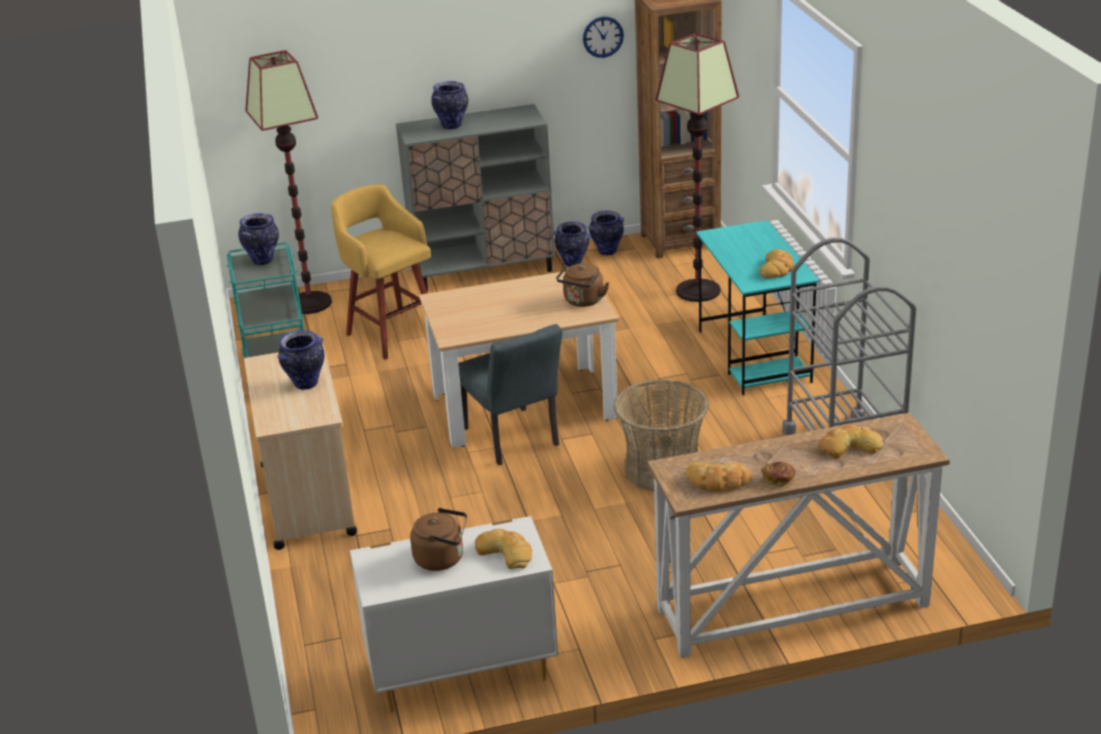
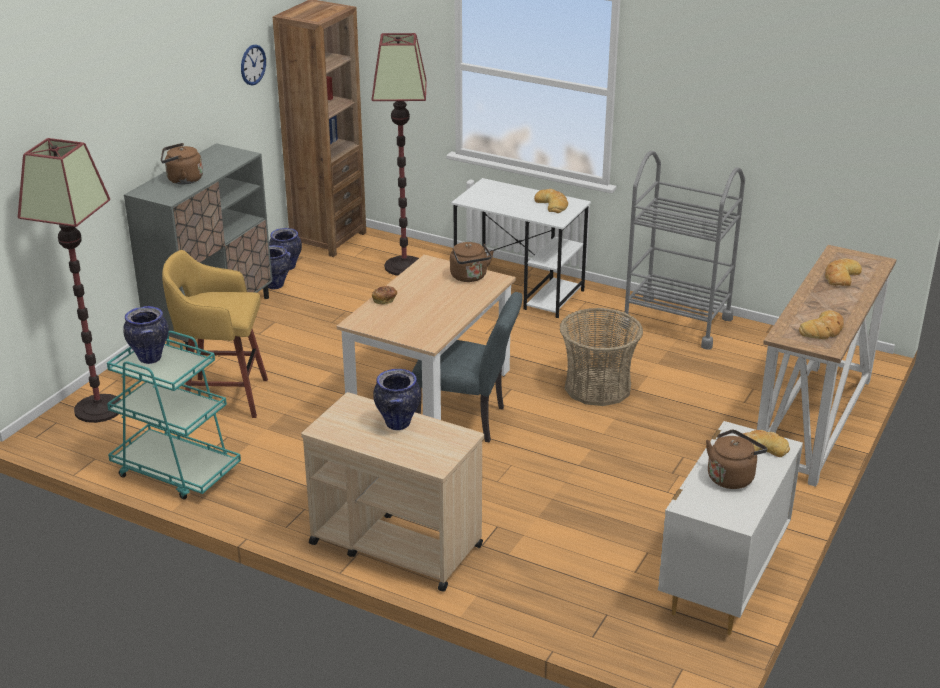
camera: 50 degrees left, 0 degrees up
vase [431,81,468,130] -> brown kettle [161,143,203,185]
turquoise desk [696,220,819,395] -> white desk [451,178,591,318]
bread [762,462,796,487] -> bread moved to [372,286,397,305]

